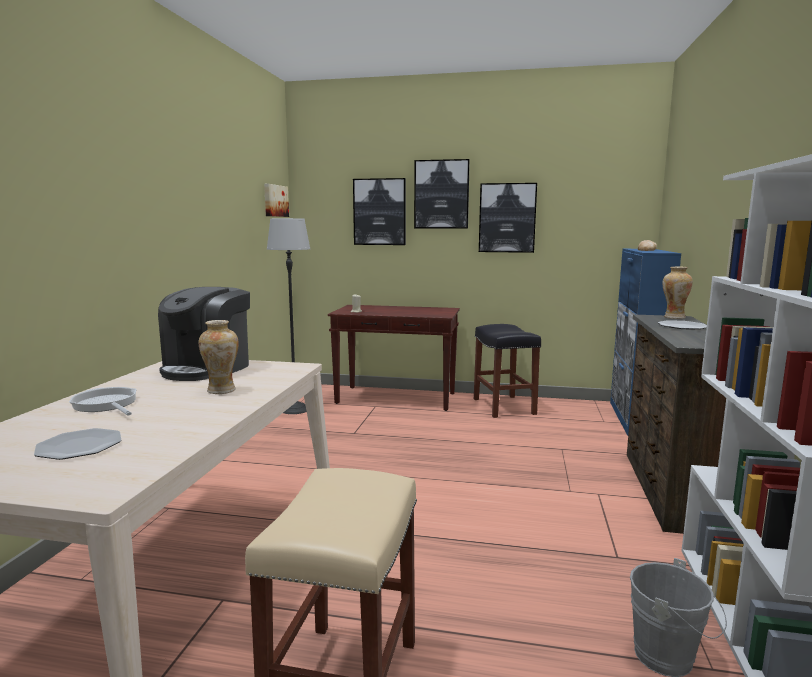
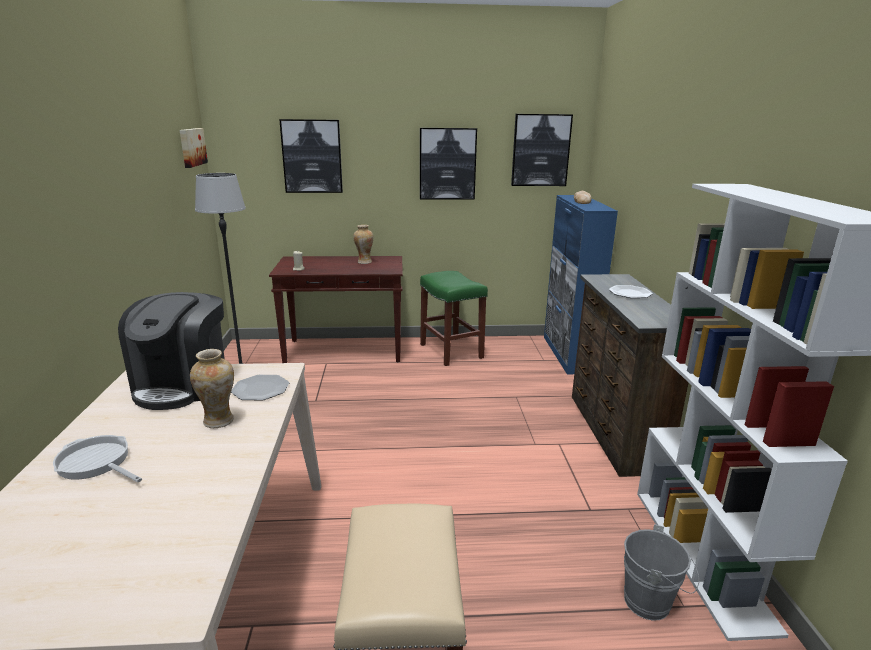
camera: 15 degrees left, 10 degrees up
plate [34,428,122,460] -> plate moved to [231,375,289,400]
picture [414,159,470,229] -> picture moved to [511,114,573,186]
black stool [474,324,541,418] -> green stool [420,271,488,366]
vase [663,267,693,319] -> vase moved to [353,225,373,264]

